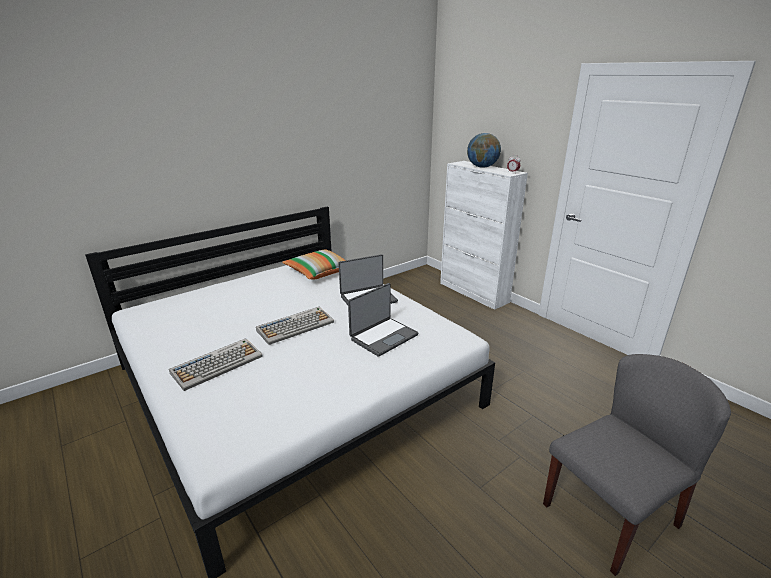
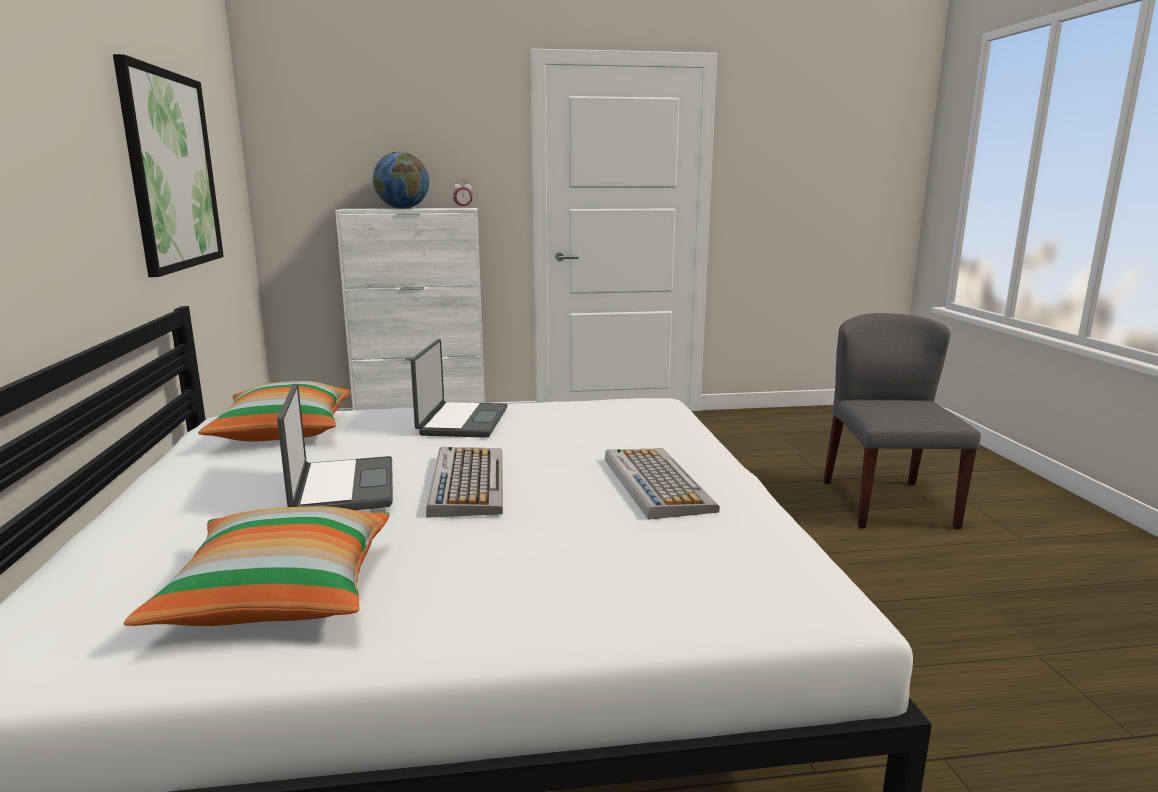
camera: 60 degrees left, 10 degrees down
keyboard [169,338,263,391] -> keyboard moved to [605,449,720,520]
laptop [348,283,419,357] -> laptop moved to [277,384,393,510]
none -> picture [113,54,224,277]
none -> pillow [123,506,390,626]

